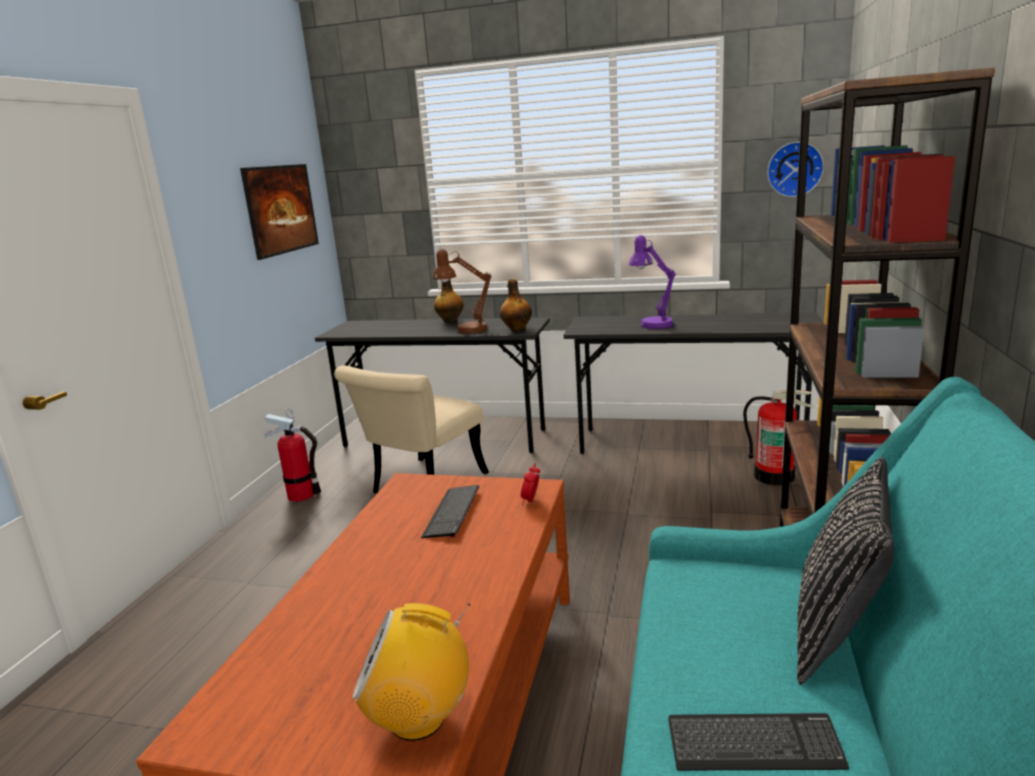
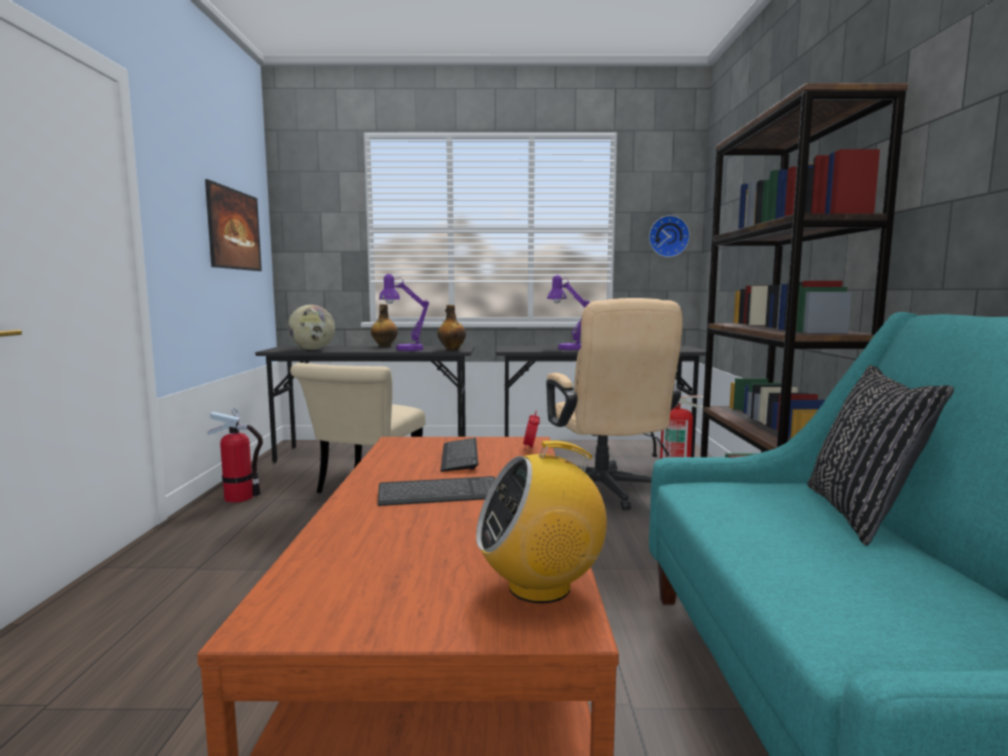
camera: 15 degrees left, 10 degrees down
brown table lamp [433,249,492,334] -> purple table lamp [379,274,429,351]
keyboard [668,713,849,770] -> keyboard moved to [378,476,495,506]
none -> globe [288,305,335,350]
none -> beige office chair [546,298,683,510]

